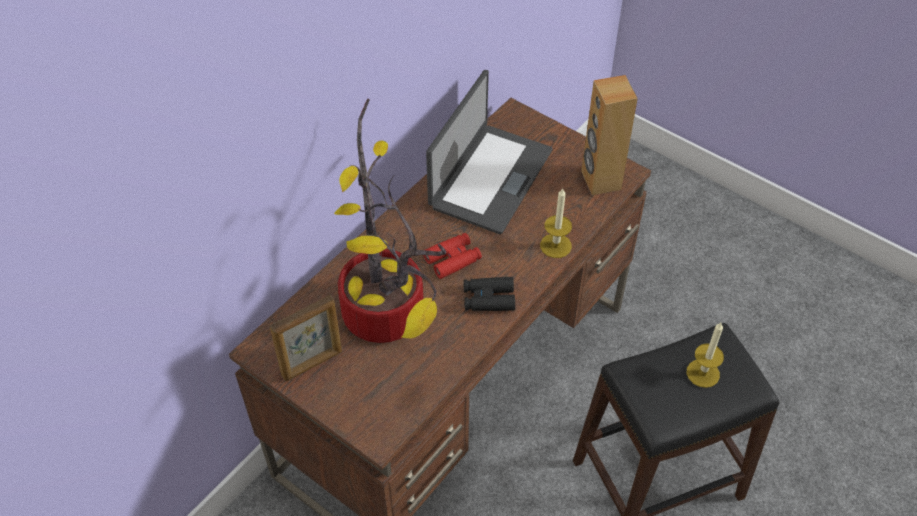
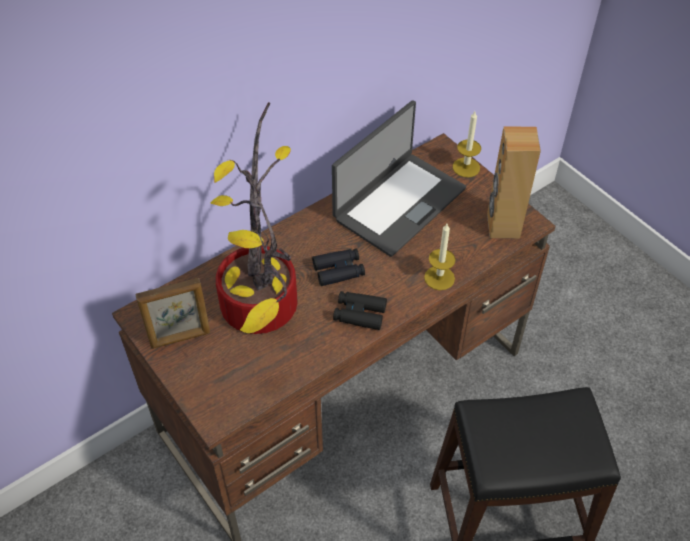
camera: 15 degrees right, 0 degrees up
red binoculars [423,233,482,279] -> black binoculars [312,248,365,286]
candle [686,323,724,388] -> candle moved to [453,111,481,177]

